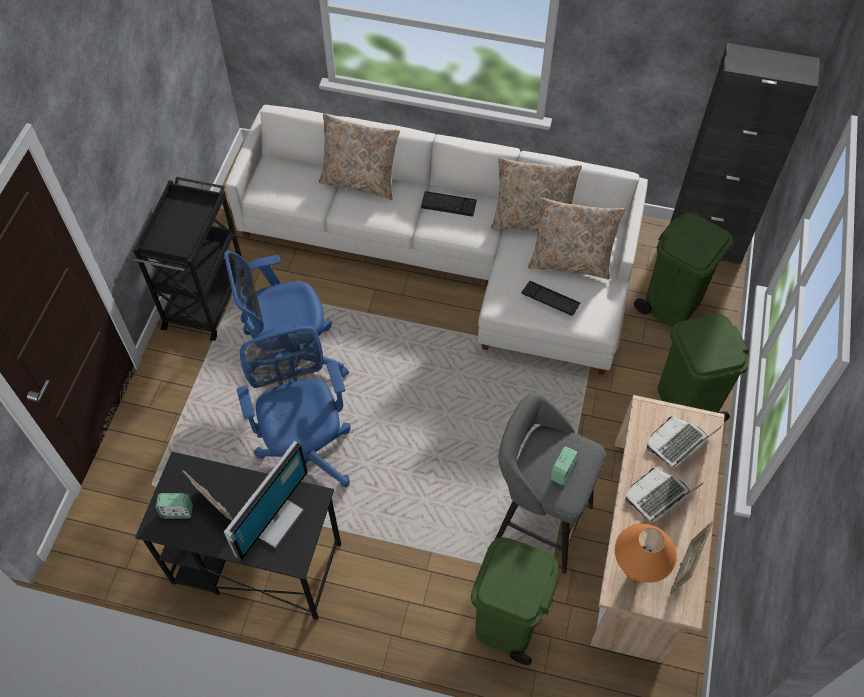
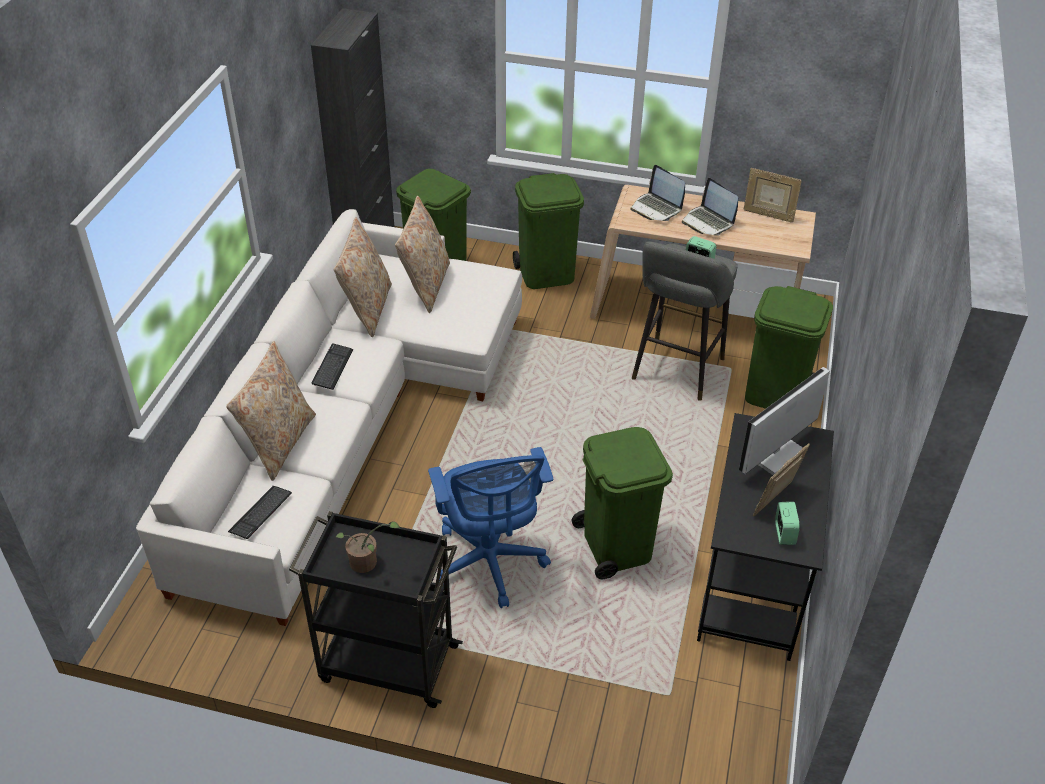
camera: 90 degrees left, 15 degrees down
monitor [224,441,308,560] -> monitor turned 75 degrees counterclockwise [739,367,830,475]
blue office chair [237,326,350,487] -> green trash can [571,427,673,580]
keyboard [522,281,580,316] -> keyboard moved to [228,486,292,539]
orange table lamp [615,524,677,583] -> none
none -> potted plant [335,521,400,573]

